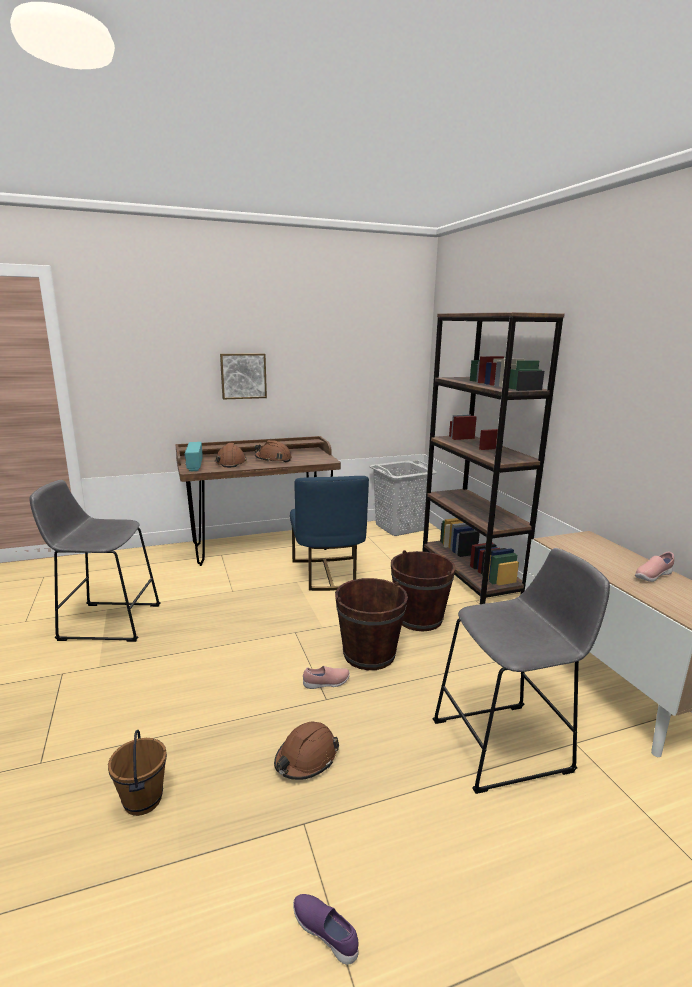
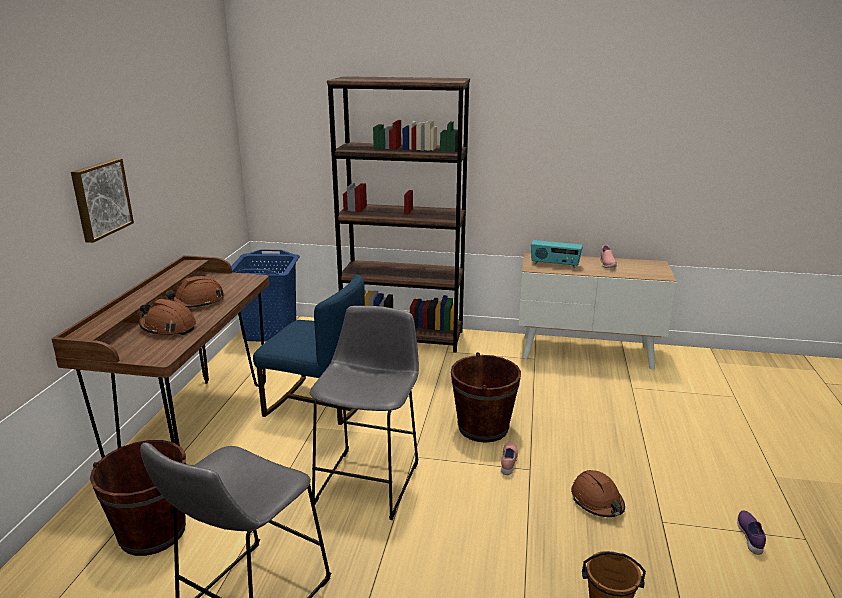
camera: 60 degrees left, 5 degrees up
radio [185,442,203,472] -> radio moved to [531,240,583,268]
purple shoe [293,894,358,965] -> purple shoe turned 120 degrees clockwise [737,510,766,555]
grey laundry basket [370,460,437,536] -> blue laundry basket [231,249,300,342]
brown bucket [391,550,456,631] -> brown bucket moved to [90,440,186,556]
grey stool [433,548,610,794] -> grey stool moved to [310,306,419,520]

